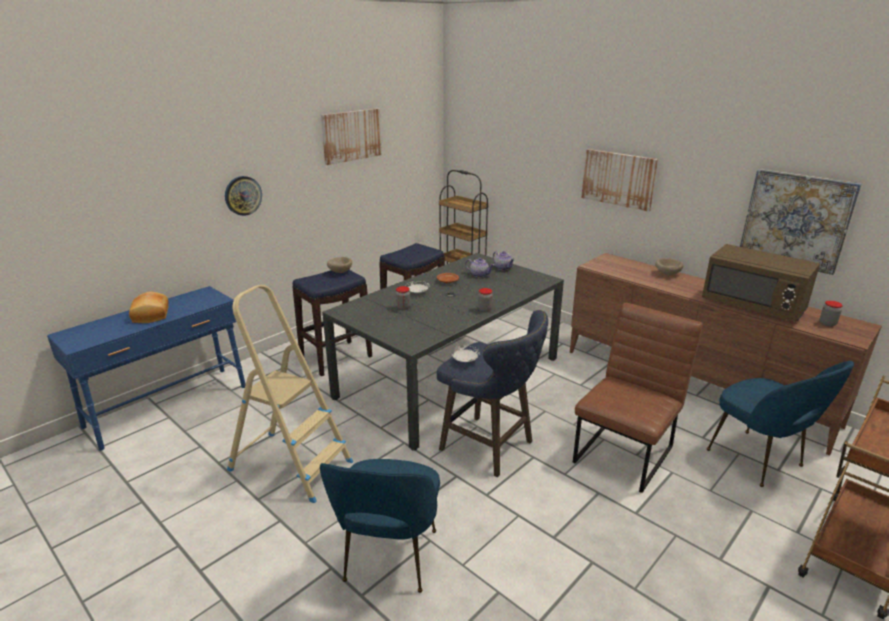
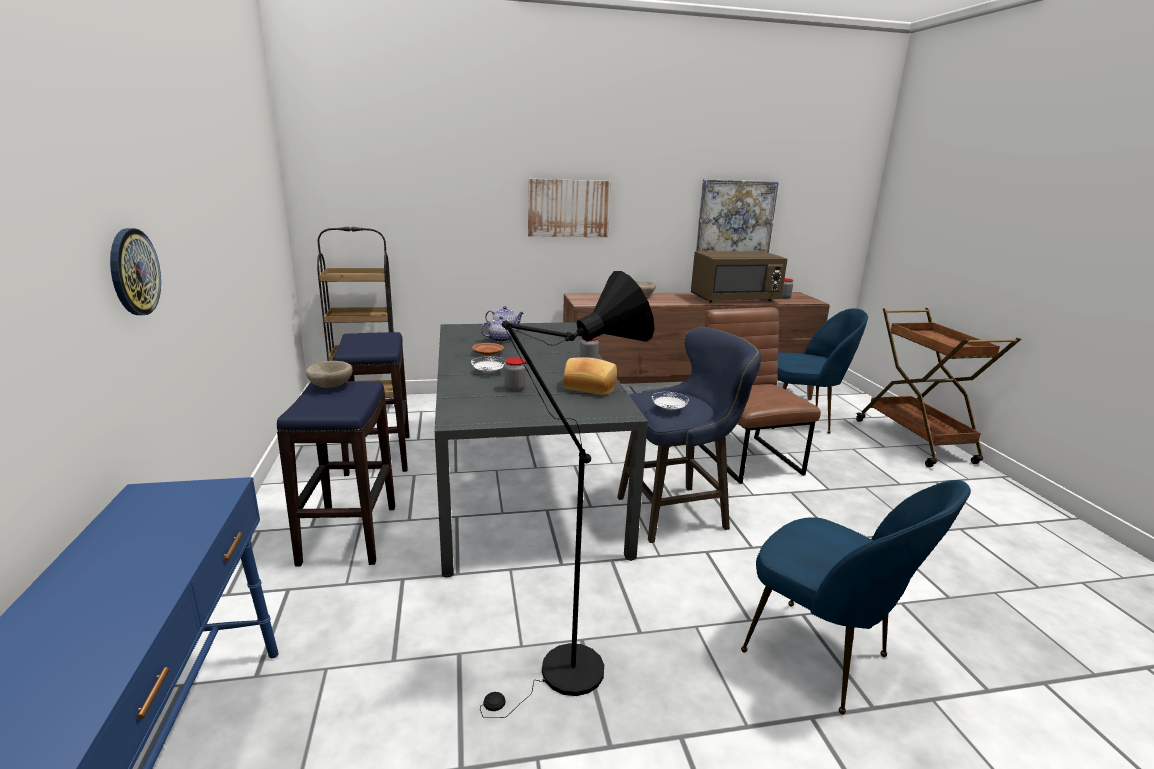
camera: 55 degrees left, 5 degrees down
bread [129,291,169,323] -> bread moved to [563,357,617,395]
beige step ladder [227,285,353,503] -> black floor lamp [480,271,655,718]
picture [321,108,382,165] -> none

